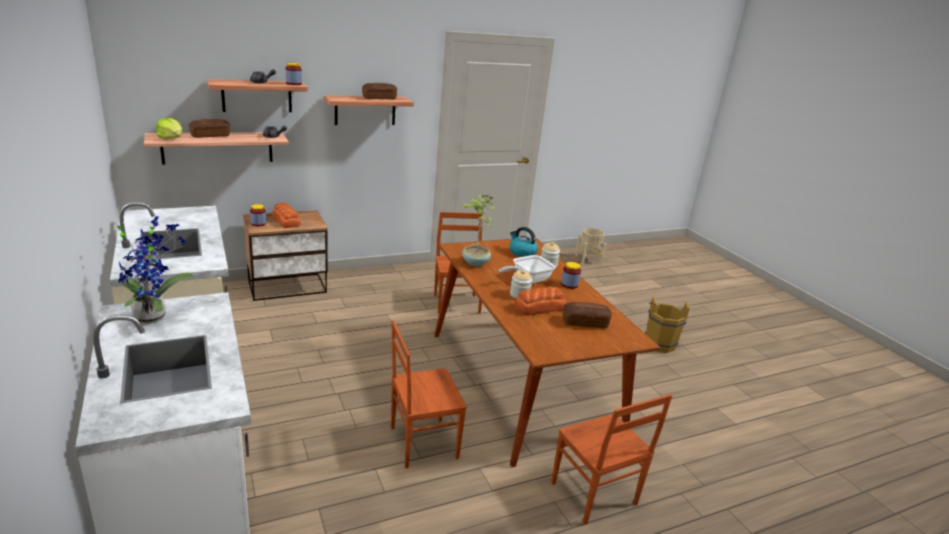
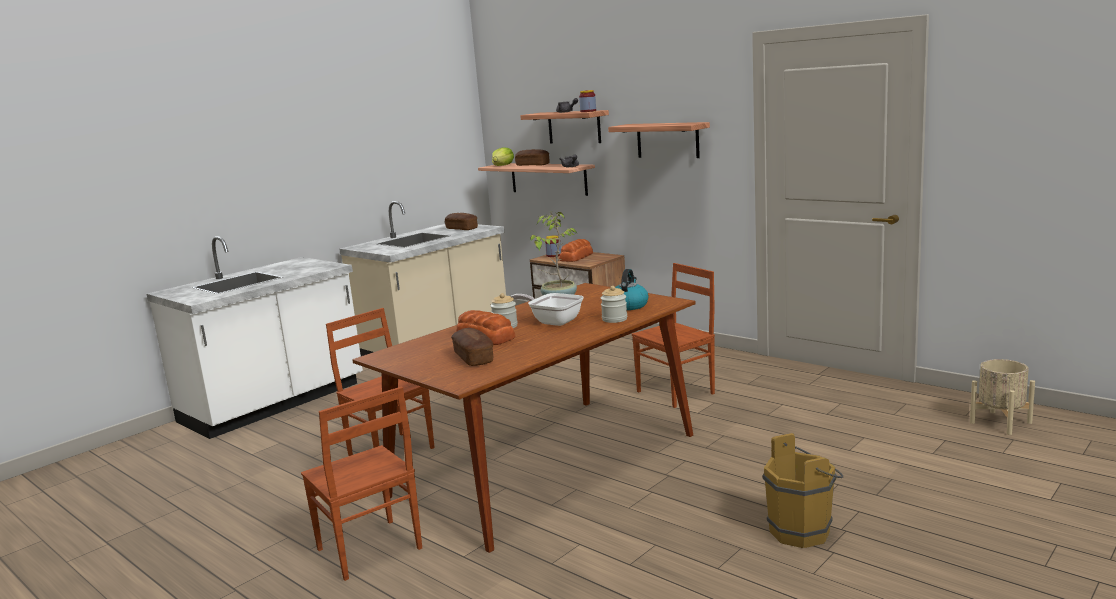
camera: 70 degrees right, 10 degrees down
potted plant [112,216,194,324] -> none
bread [362,83,397,99] -> bread moved to [445,213,478,230]
brown chair [551,394,673,525] -> brown chair turned 75 degrees counterclockwise [301,387,422,581]
jar [561,262,581,289] -> none

